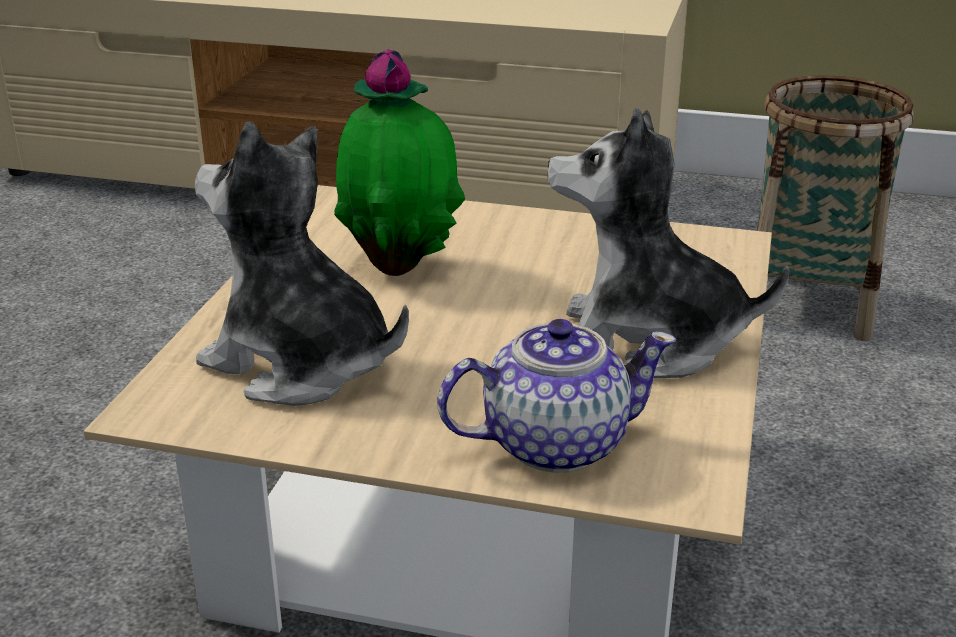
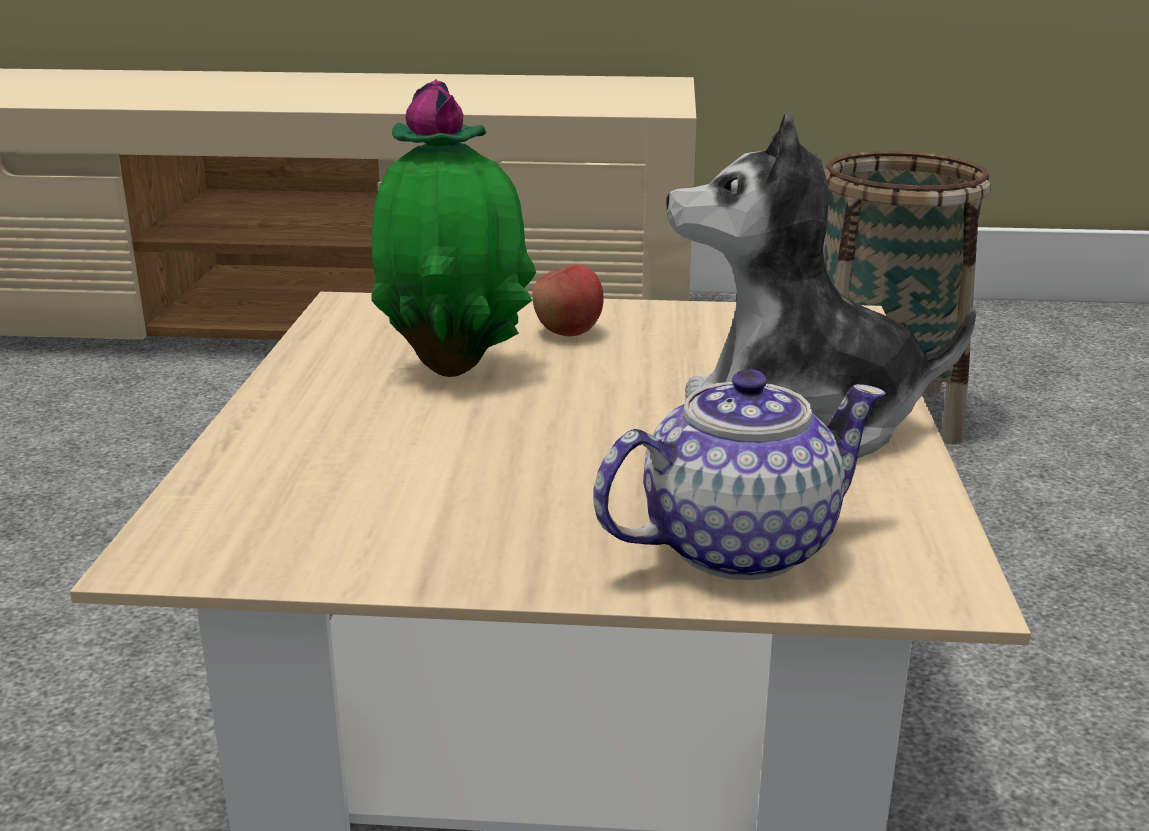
camera: 10 degrees left, 5 degrees down
plush toy [195,122,409,406] -> none
none -> apple [532,264,603,336]

